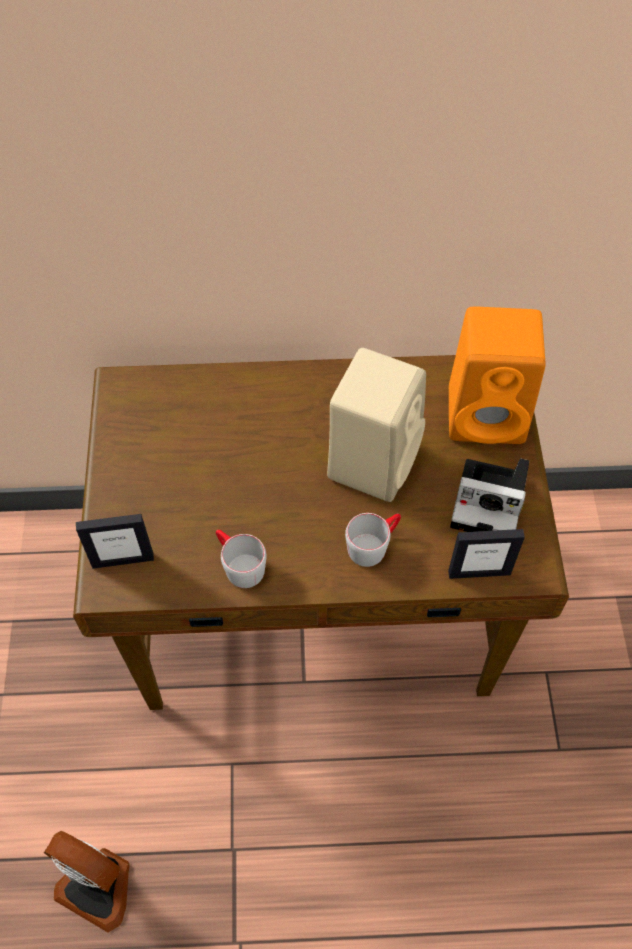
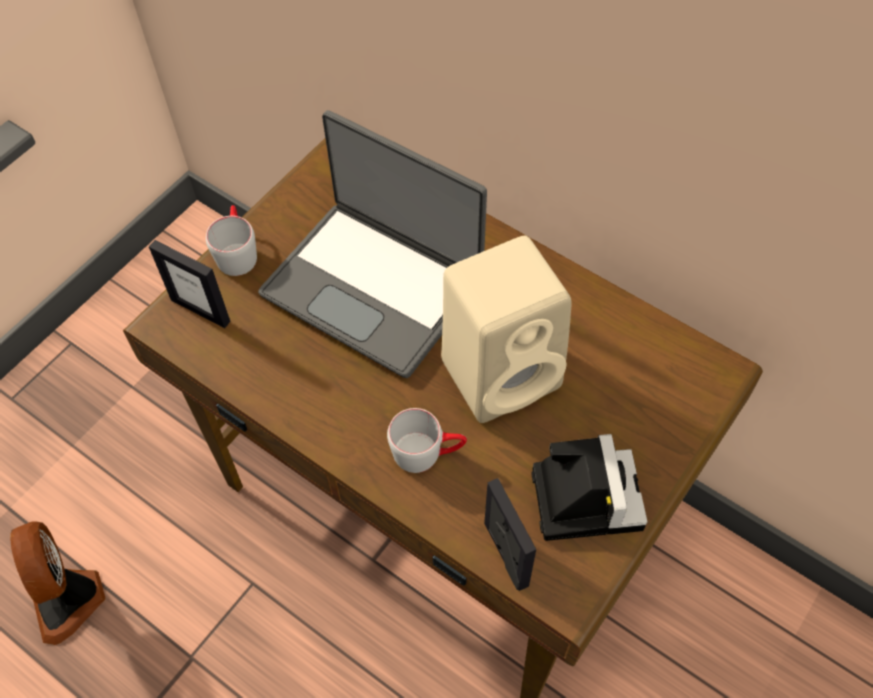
camera: 40 degrees right, 0 degrees up
grey mug [216,530,266,588] -> grey mug moved to [206,205,257,276]
picture frame [448,529,525,579] -> picture frame turned 150 degrees counterclockwise [484,478,536,591]
orange speaker [449,307,545,444] -> none
camera [450,458,529,532] -> camera turned 150 degrees counterclockwise [531,434,648,541]
none -> laptop [258,110,487,378]

